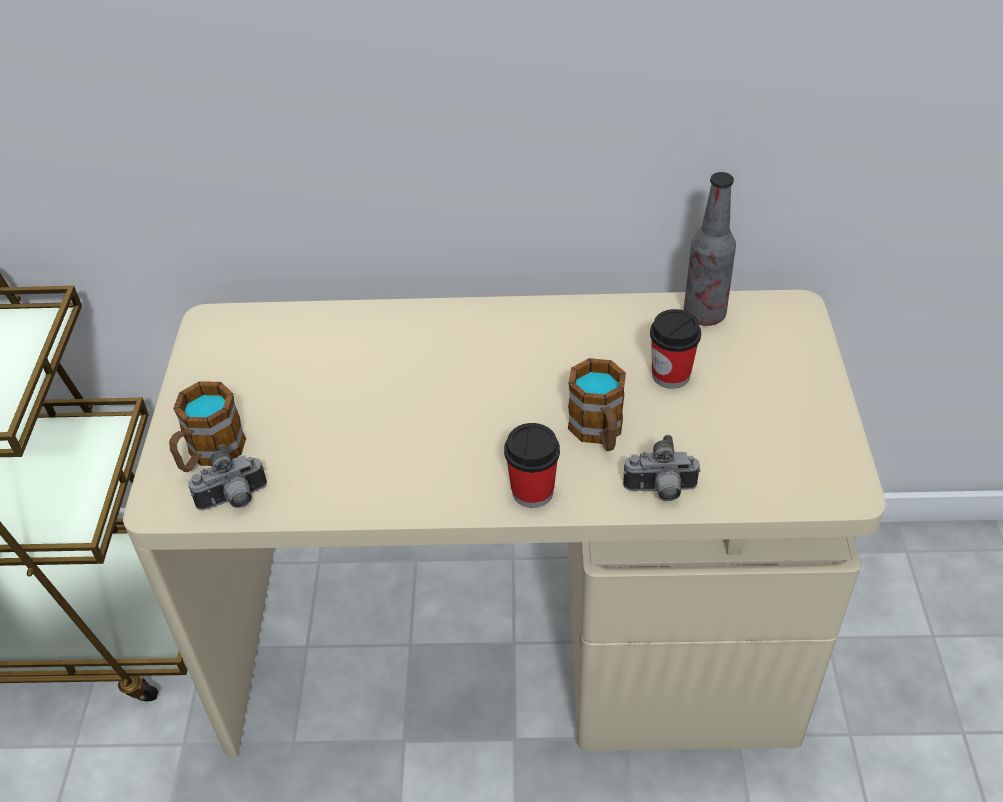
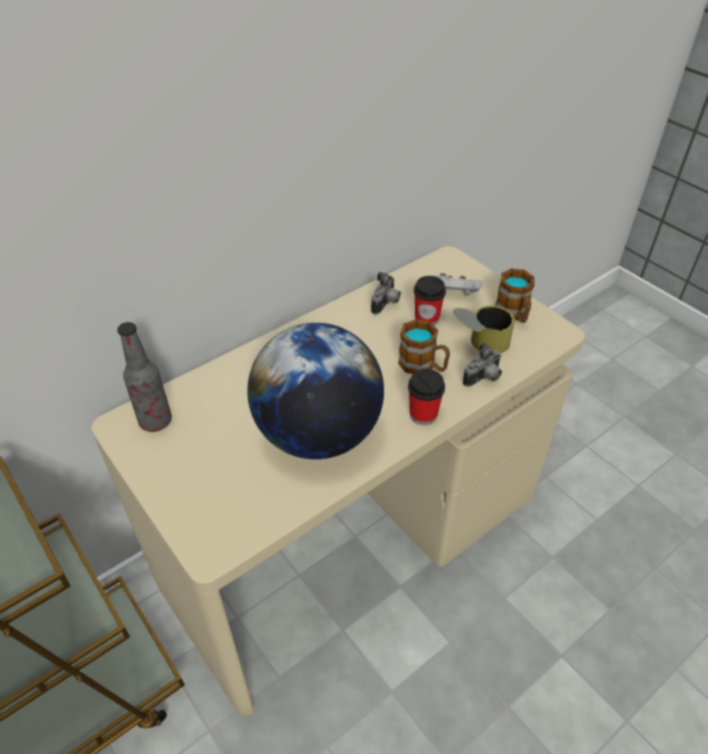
camera: 40 degrees left, 0 degrees up
mug [169,381,246,472] -> mug moved to [495,268,534,323]
camera [188,444,267,510] -> camera moved to [371,272,401,315]
bottle [684,172,736,326] -> bottle moved to [117,322,172,432]
none -> globe [247,323,384,459]
none -> white game controller [435,273,482,296]
none -> can [453,305,515,353]

